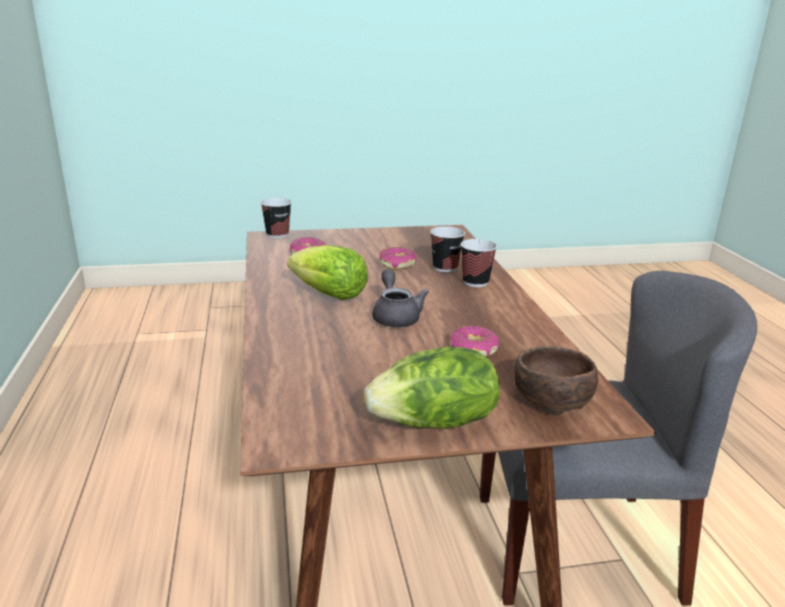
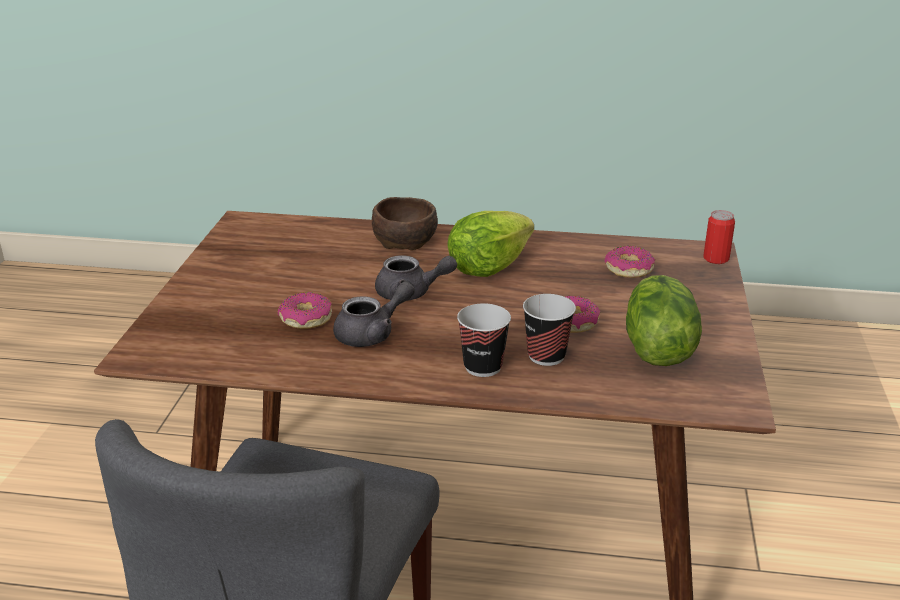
camera: 110 degrees right, 5 degrees up
cup [260,198,292,238] -> can [703,210,735,264]
lettuce [364,347,500,429] -> lettuce moved to [626,275,702,366]
brown bowl [514,346,598,415] -> brown bowl moved to [372,197,438,250]
none -> grey teapot [333,281,415,347]

